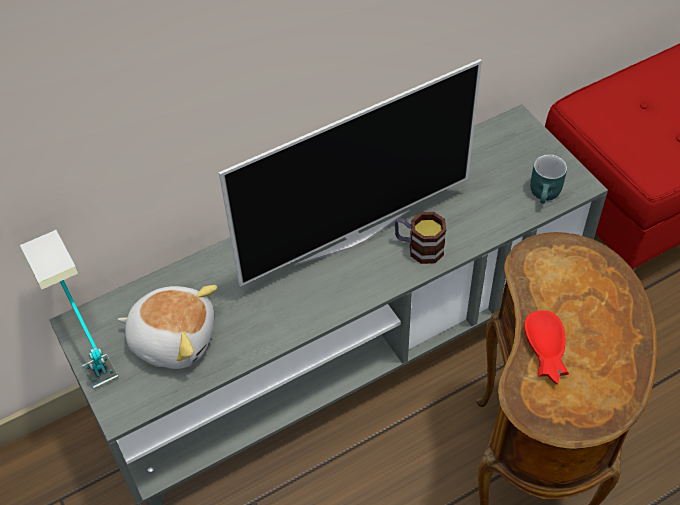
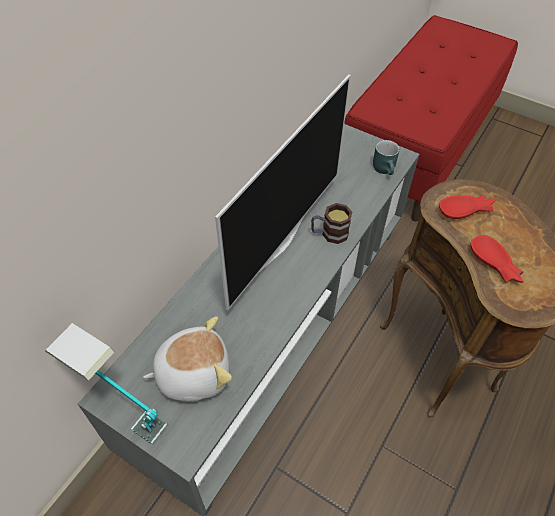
camera: 30 degrees left, 0 degrees up
none -> red bowl [439,195,496,219]

